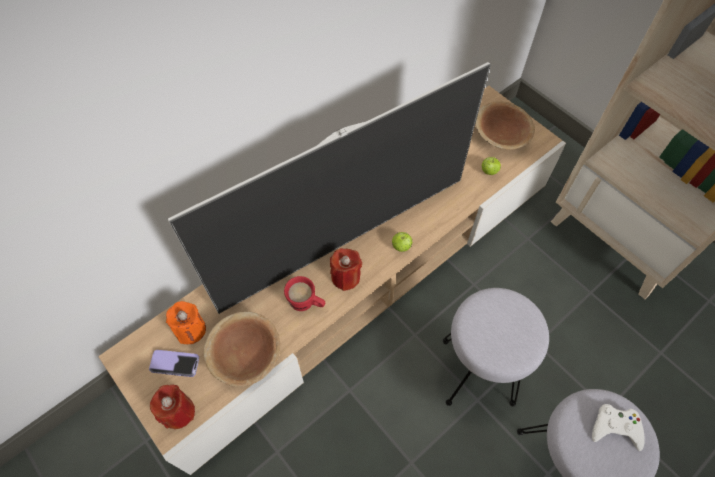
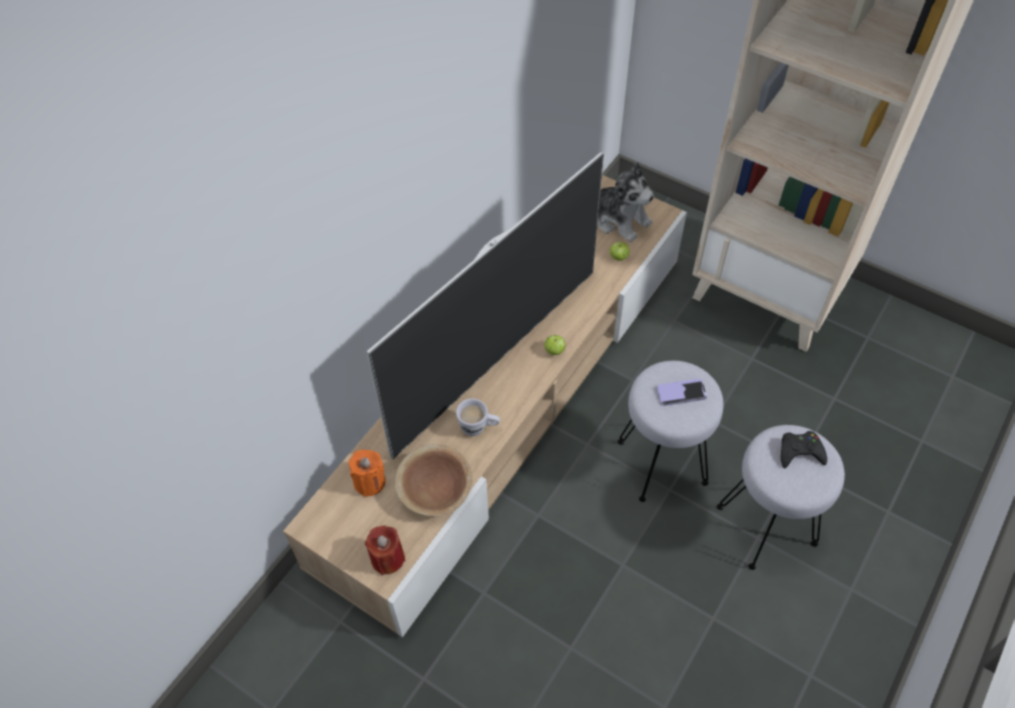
camera: 15 degrees left, 5 degrees down
phone [149,350,199,377] -> phone moved to [657,379,707,406]
red mug [284,276,325,311] -> white mug [456,399,500,436]
red candle [330,248,362,291] -> none
brown bowl [475,101,535,150] -> plush toy [597,163,654,242]
white game controller [592,404,645,451] -> black game controller [781,431,827,468]

